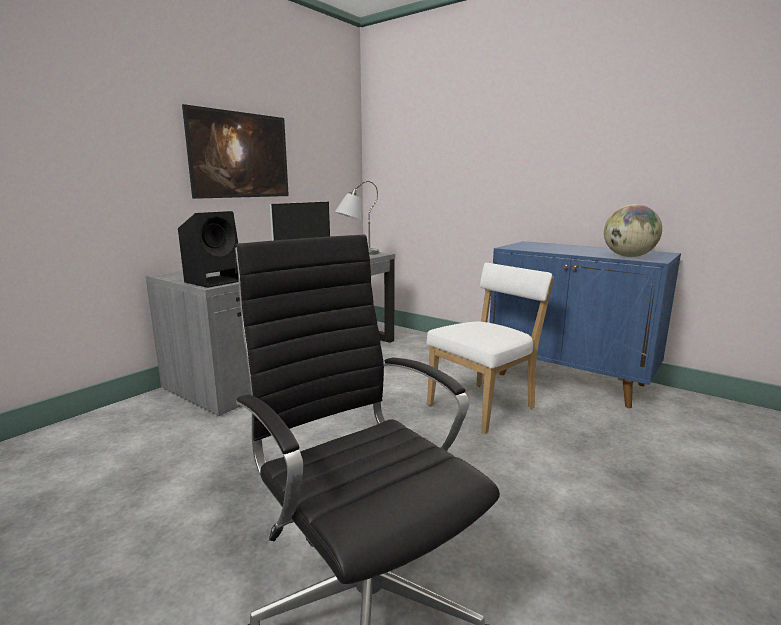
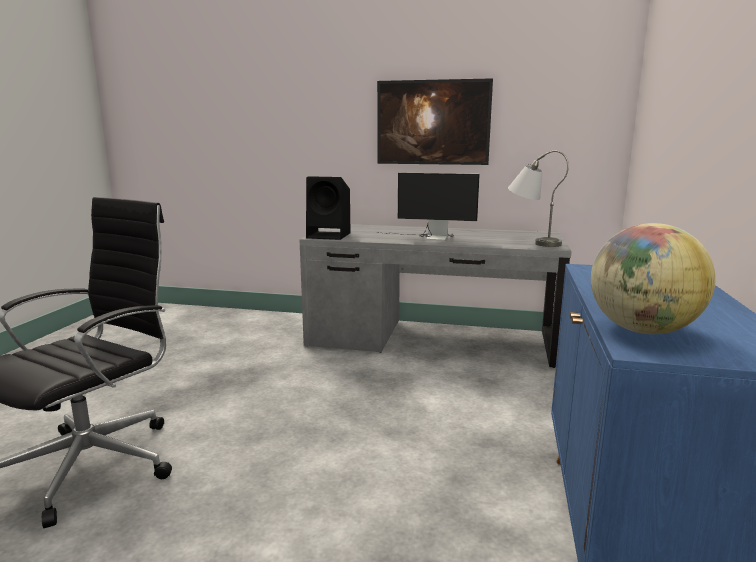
camera: 65 degrees right, 0 degrees up
white chair [426,263,554,434] -> none

